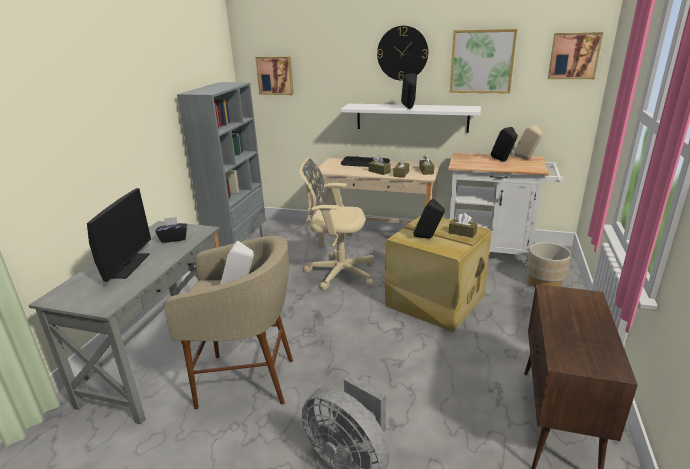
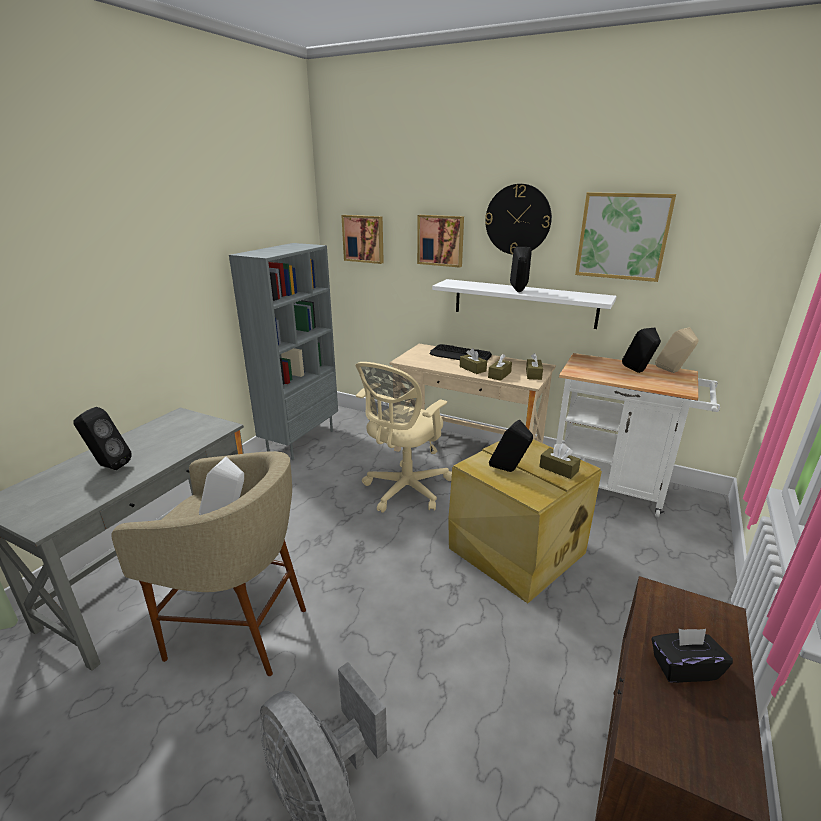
camera: 10 degrees right, 0 degrees up
monitor [87,188,151,282] -> black speaker [74,407,132,470]
black tissue box [155,217,187,243] -> black tissue box moved to [652,629,733,683]
beige office chair [299,158,374,290] -> beige office chair turned 75 degrees counterclockwise [355,362,452,513]
beige planter [527,242,571,287] -> none
picture [548,32,603,79] -> picture moved to [417,215,464,268]

